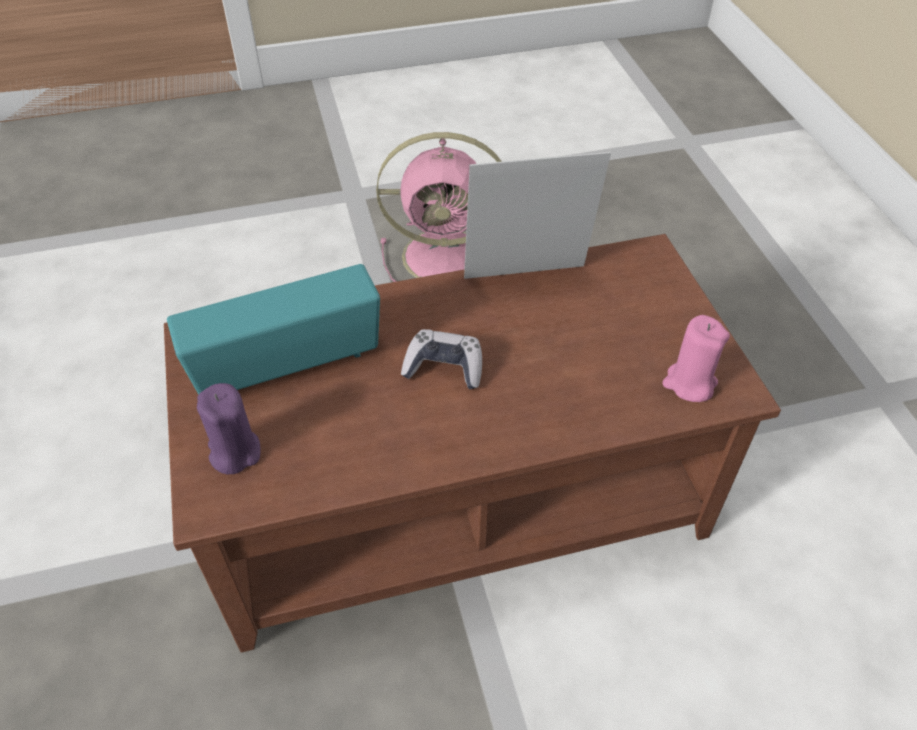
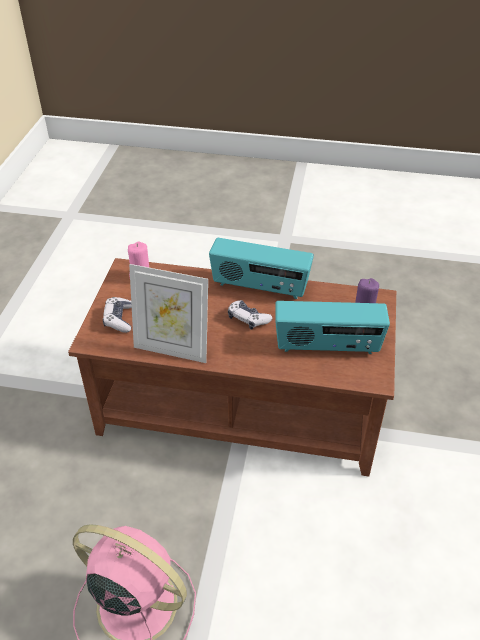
camera: 155 degrees left, 5 degrees down
none -> game controller [103,297,132,333]
none -> radio [209,238,314,299]

